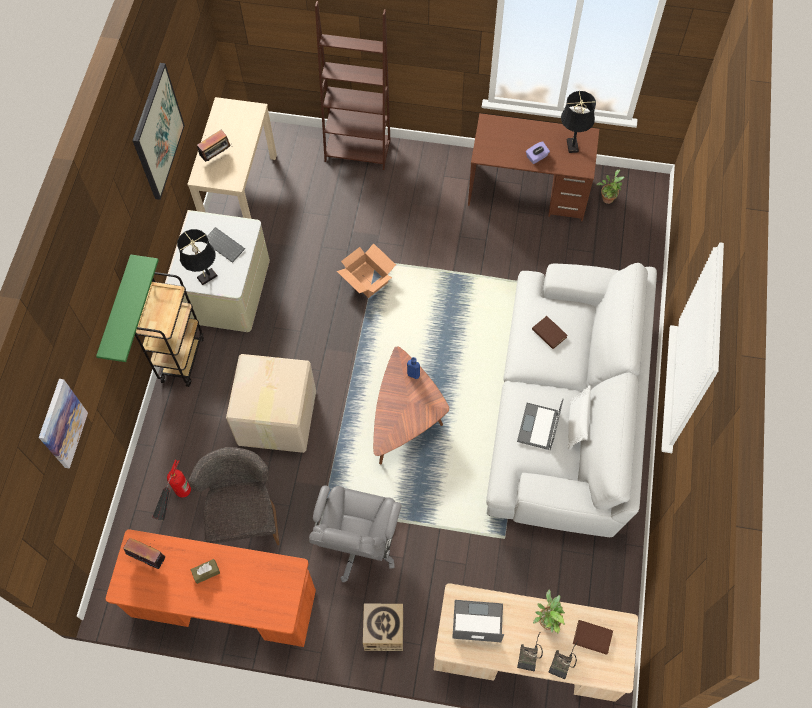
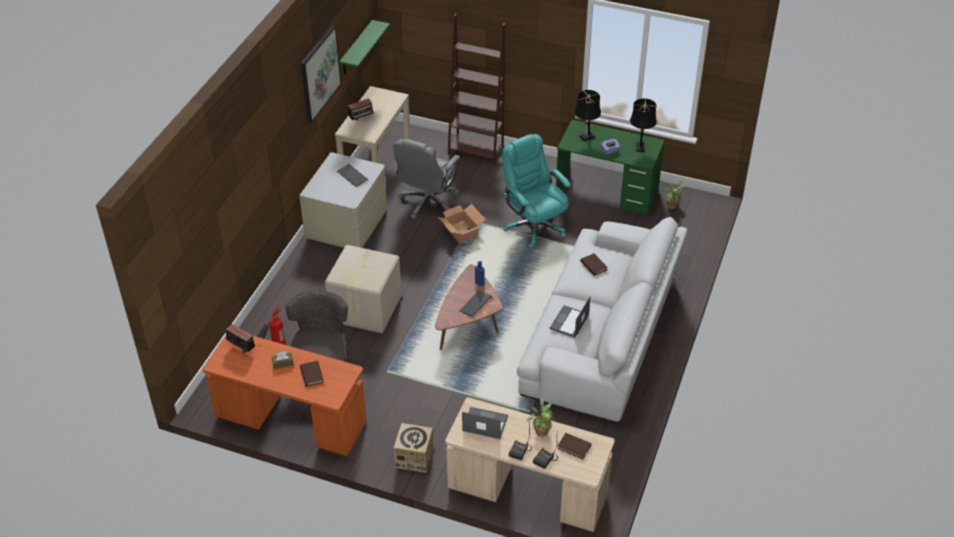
camera: 10 degrees right, 20 degrees down
picture [39,379,88,468] -> none
green shelf [96,254,159,362] -> green shelf moved to [339,20,390,75]
brown cart [135,272,204,387] -> none
black table lamp [177,229,218,285] -> black table lamp moved to [575,90,601,141]
grey office chair [309,485,401,582] -> grey office chair moved to [394,139,460,219]
brown desk [468,113,599,221] -> green desk [556,120,665,217]
white pillow [568,385,591,450] -> none
none -> brown book [300,360,324,387]
none -> keyboard [459,291,492,317]
none -> turquoise office chair [502,134,571,249]

